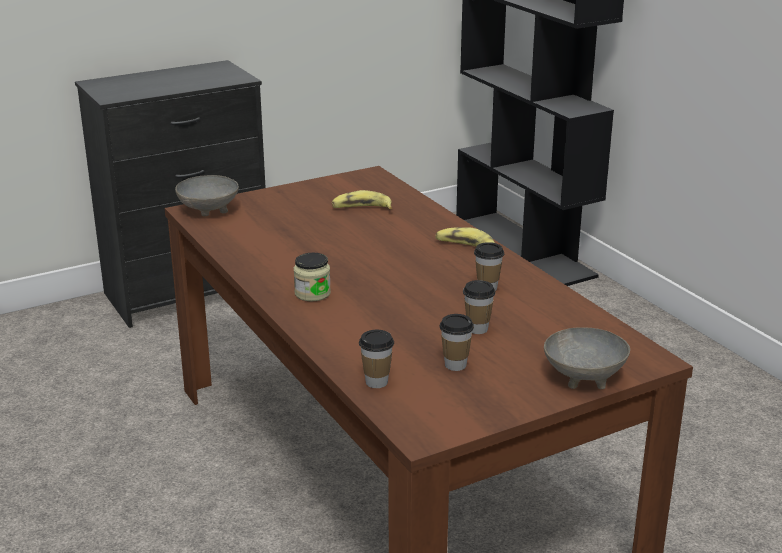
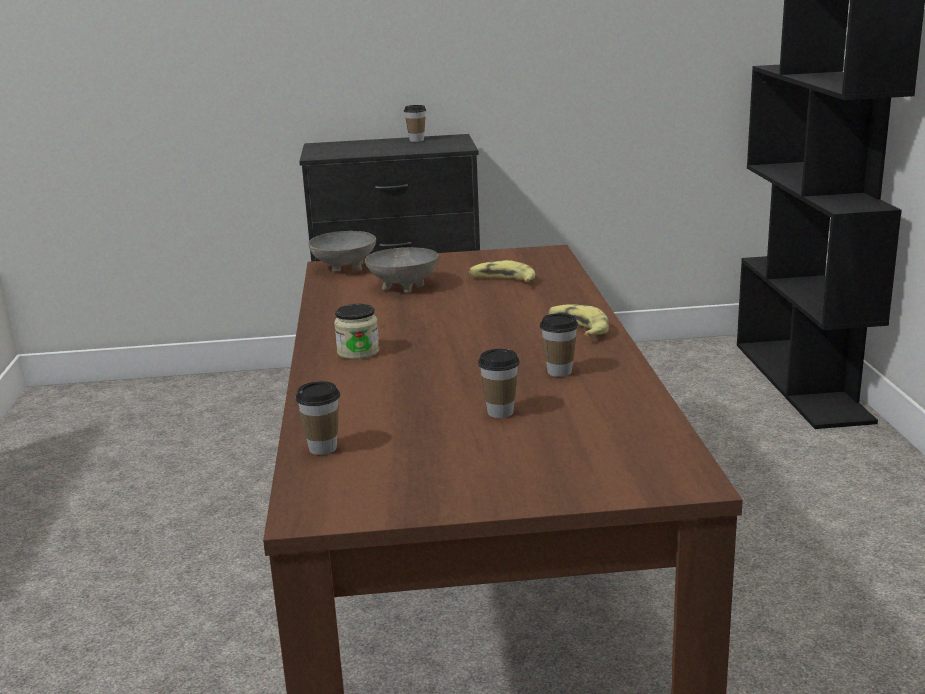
camera: 25 degrees right, 5 degrees down
cup [439,314,474,371] -> cup moved to [404,105,426,142]
grey bowl [544,328,630,389] -> grey bowl moved to [365,247,438,293]

